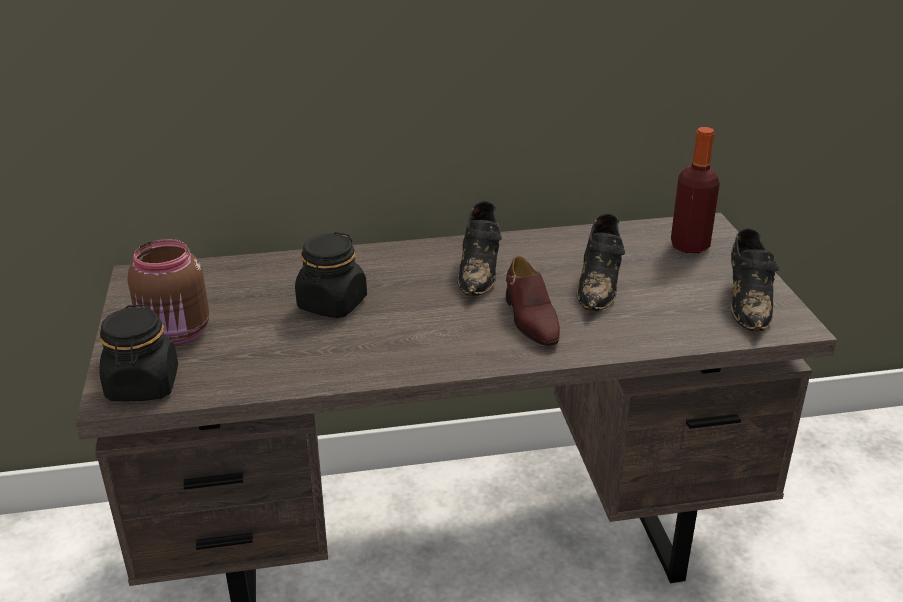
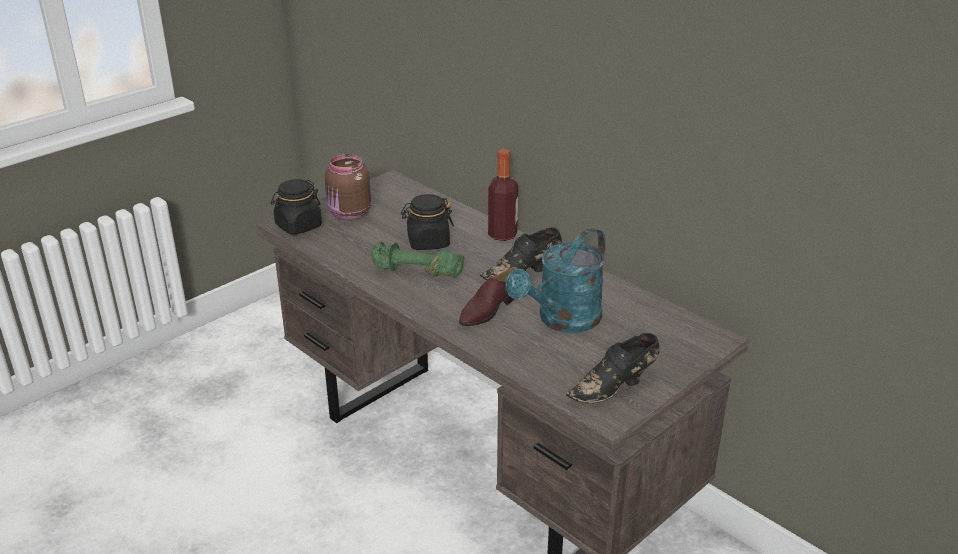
camera: 55 degrees right, 0 degrees up
black shoe [576,214,625,311] -> turquoise watering can [506,227,606,333]
bottle [671,127,720,253] -> bottle moved to [488,149,518,241]
none -> green dumbbell [371,242,464,277]

